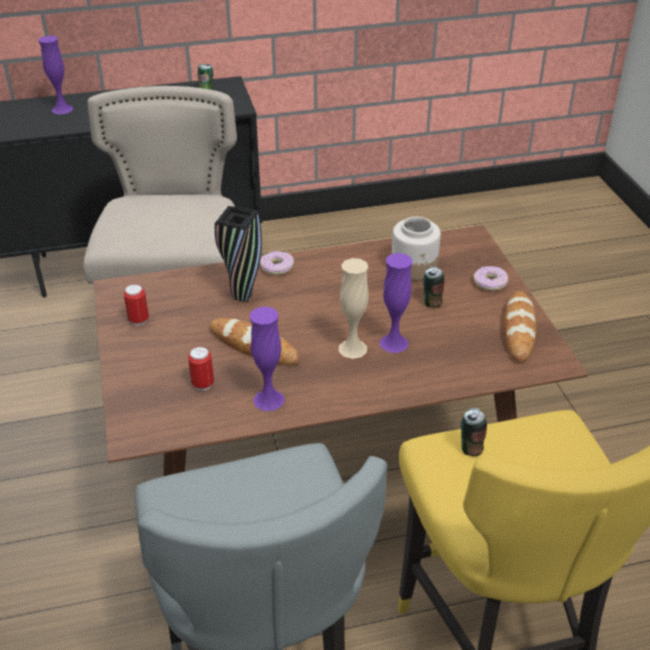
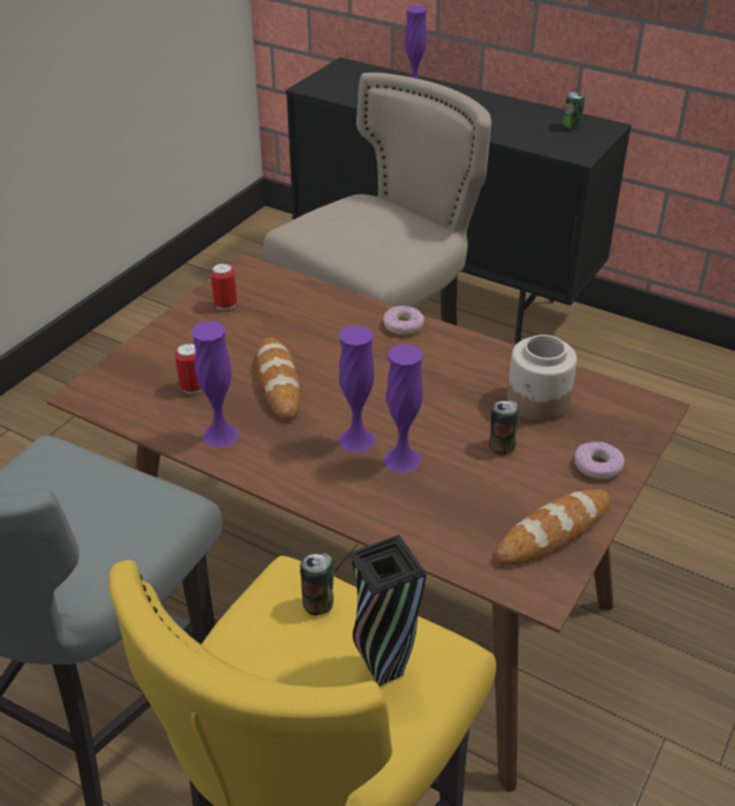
camera: 45 degrees right, 0 degrees up
black vase [215,206,262,302] -> black vase moved to [347,535,427,686]
beige vase [339,258,369,359] -> purple vase [338,325,376,452]

